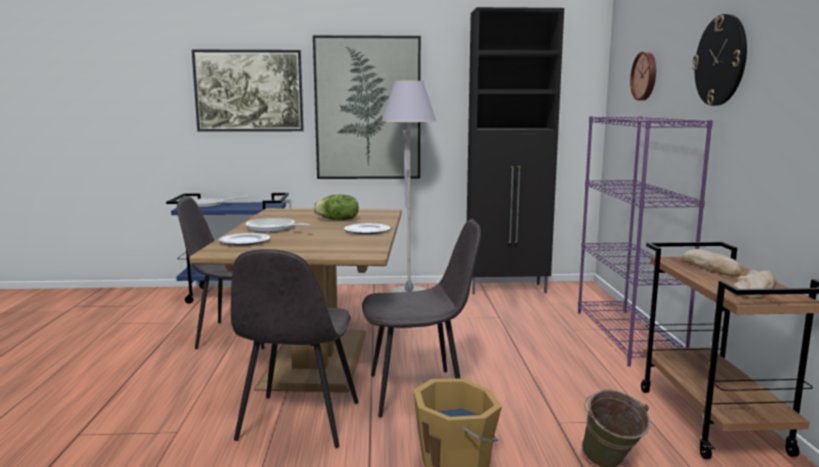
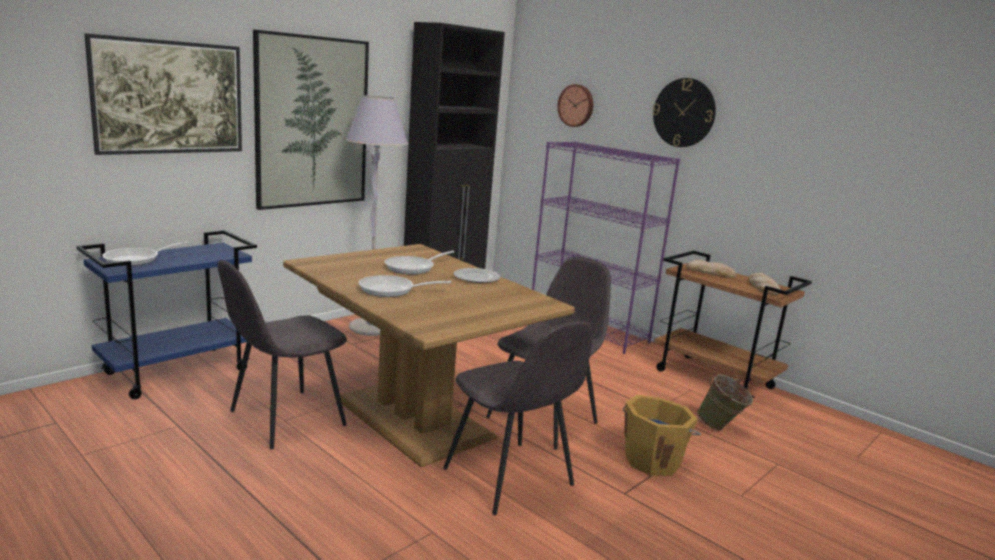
camera: 45 degrees left, 5 degrees up
plate [219,233,270,246] -> none
lettuce [313,194,359,221] -> frying pan [385,251,454,275]

